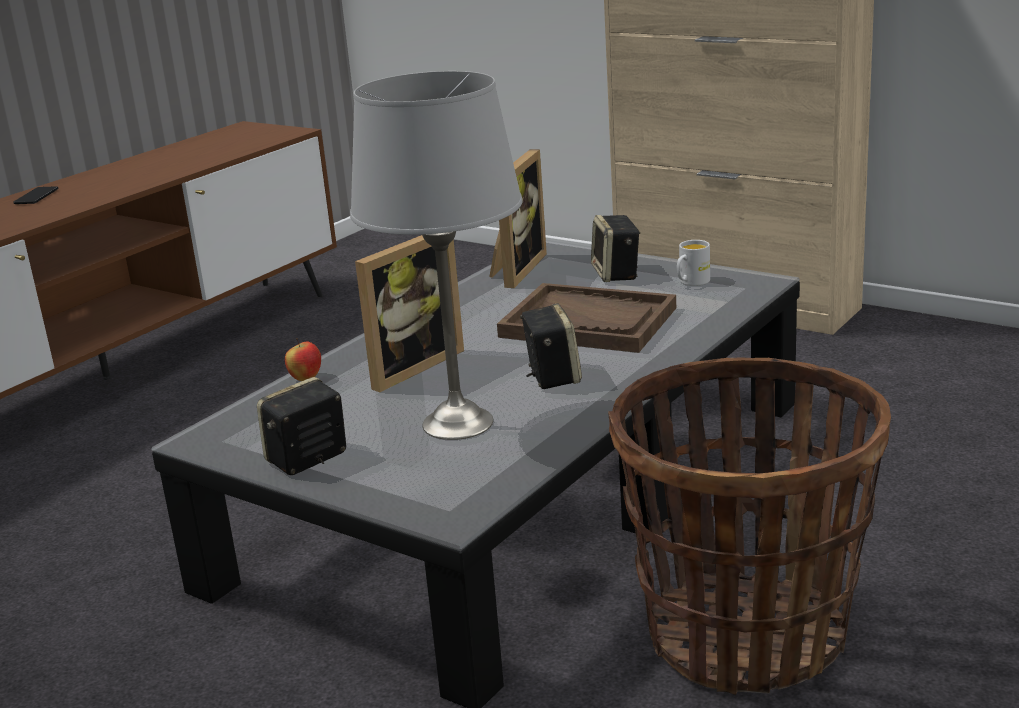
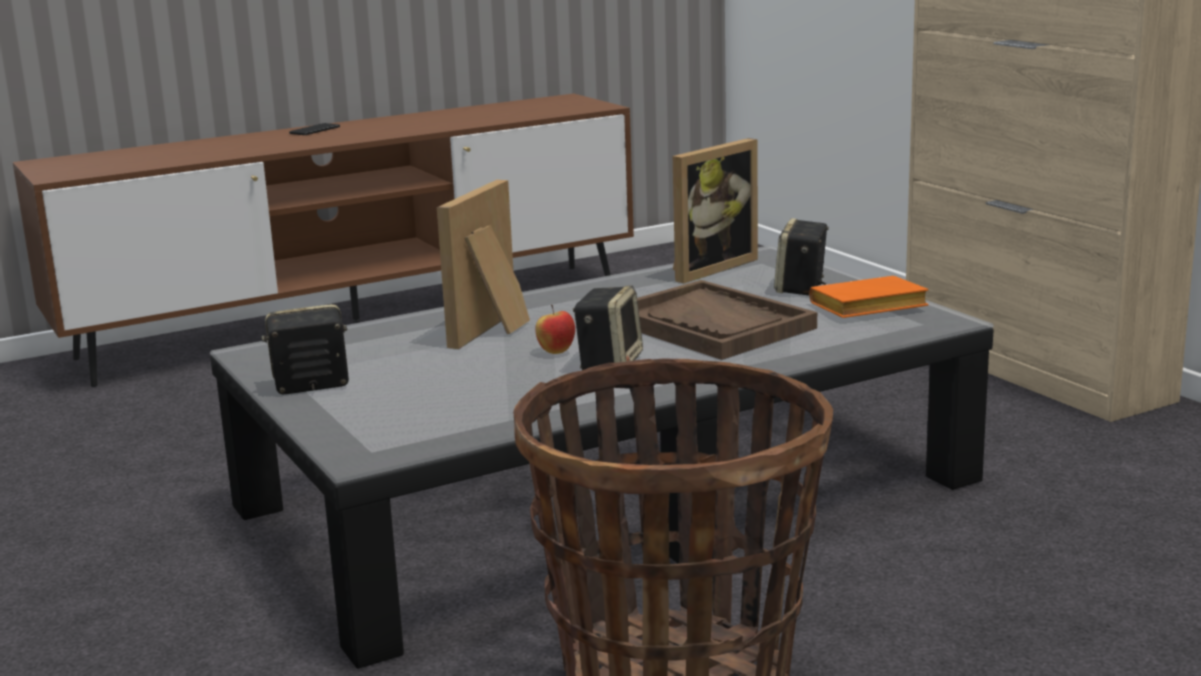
camera: 25 degrees right, 5 degrees down
apple [285,338,321,381] -> apple moved to [535,305,575,354]
grey table lamp [350,71,523,440] -> none
picture frame [355,235,464,392] -> picture frame turned 135 degrees clockwise [437,180,530,349]
white mug [677,240,710,286] -> orange book [809,276,929,318]

